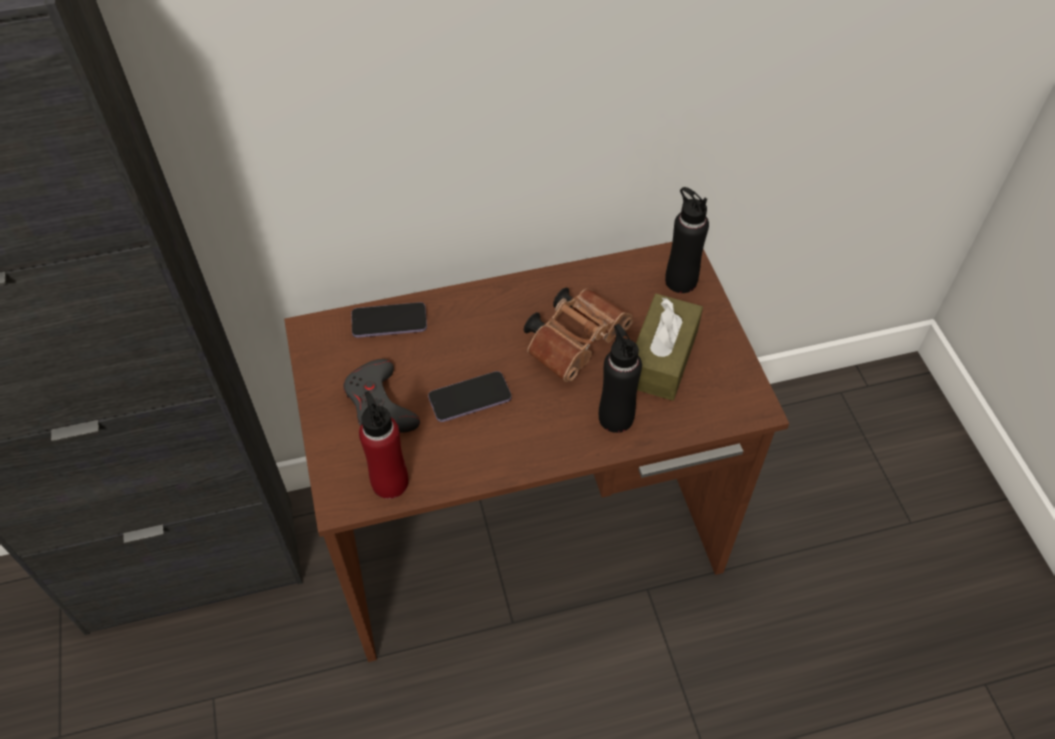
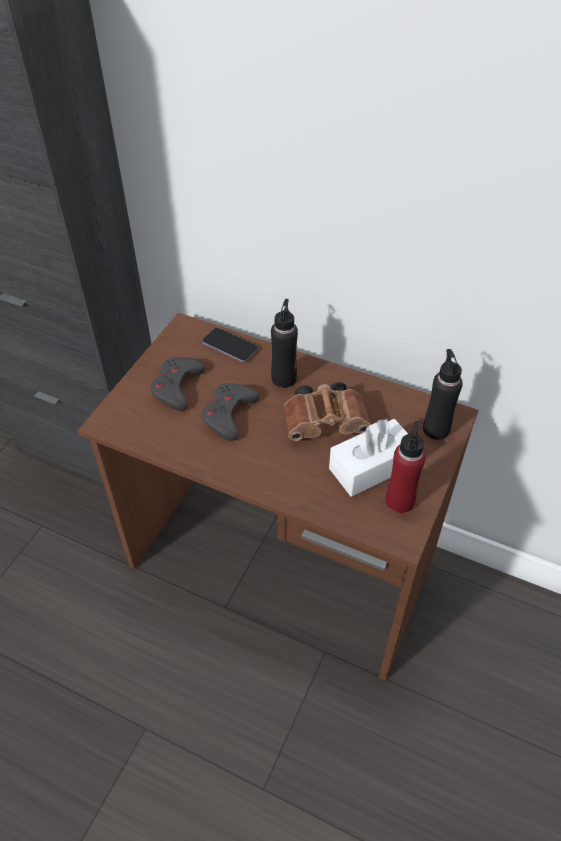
camera: 40 degrees right, 5 degrees down
red bottle [359,391,408,499] -> red bottle moved to [386,421,426,513]
phone [428,371,512,422] -> grey game controller [202,384,260,441]
black bottle [599,324,642,433] -> black bottle moved to [271,299,298,388]
brown tissue box [636,294,703,401] -> white tissue box [329,419,408,497]

